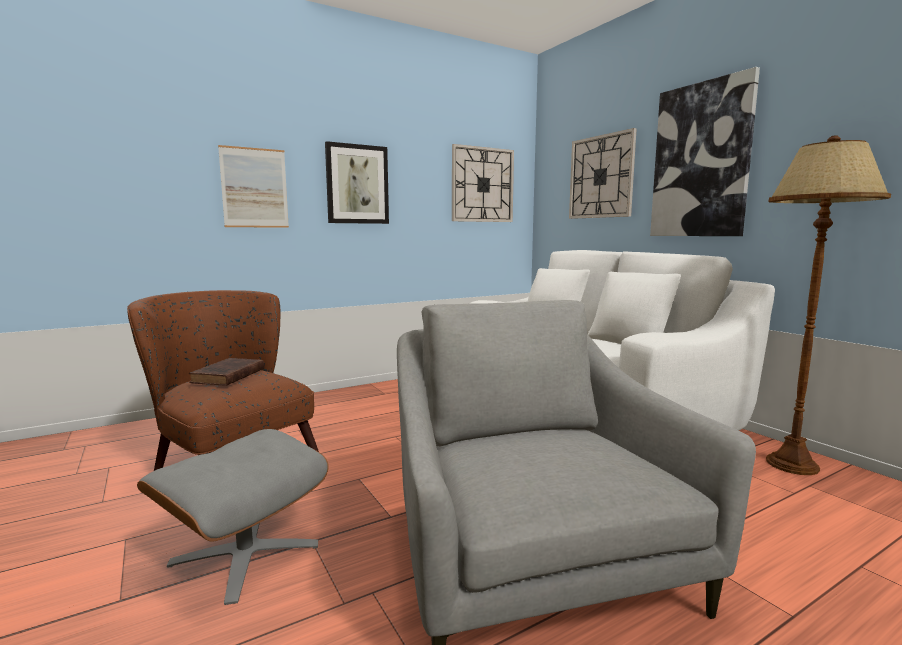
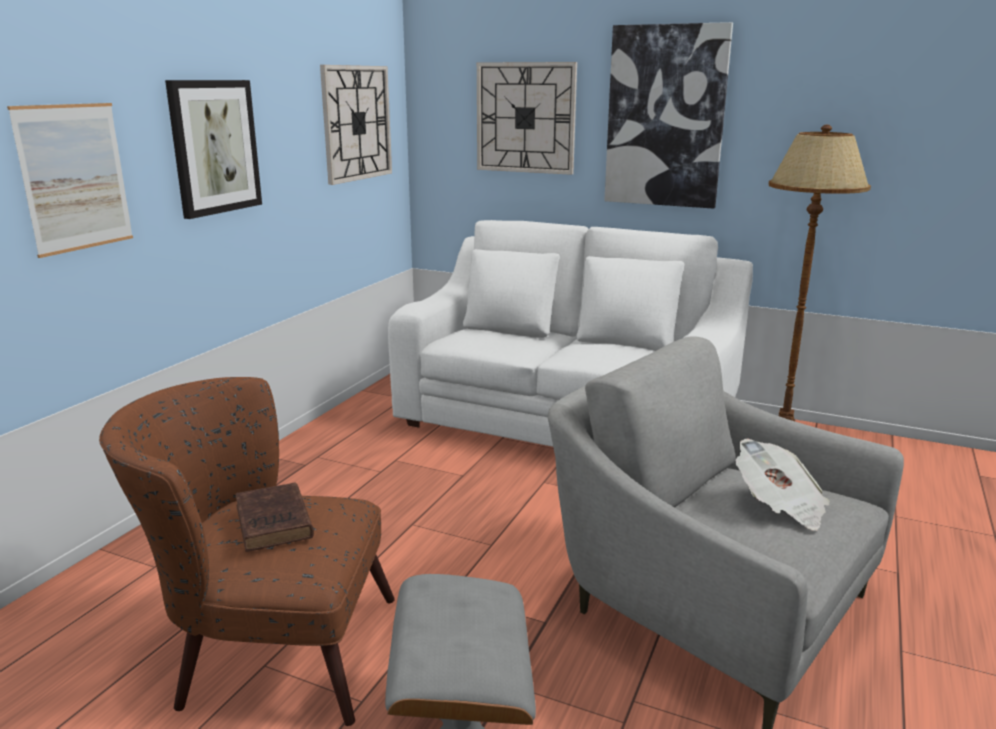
camera: 35 degrees left, 10 degrees up
none -> newspaper [735,439,830,531]

